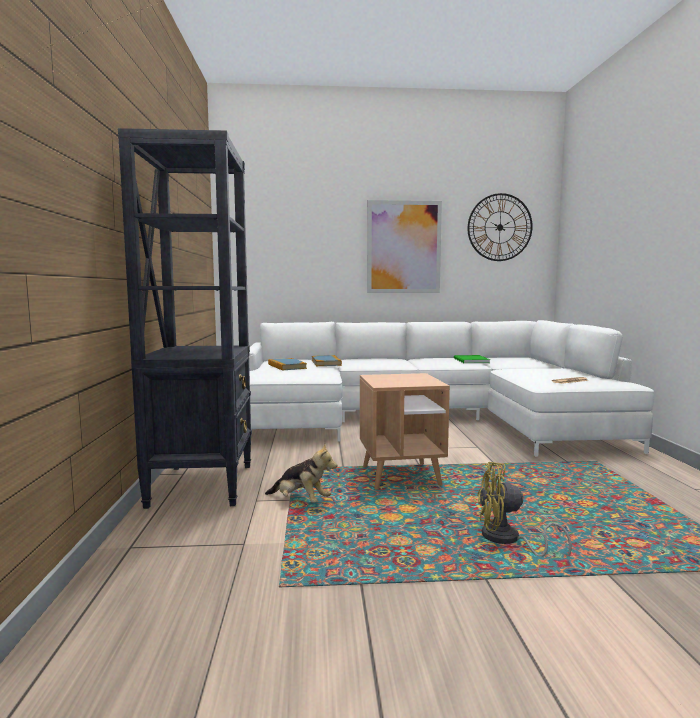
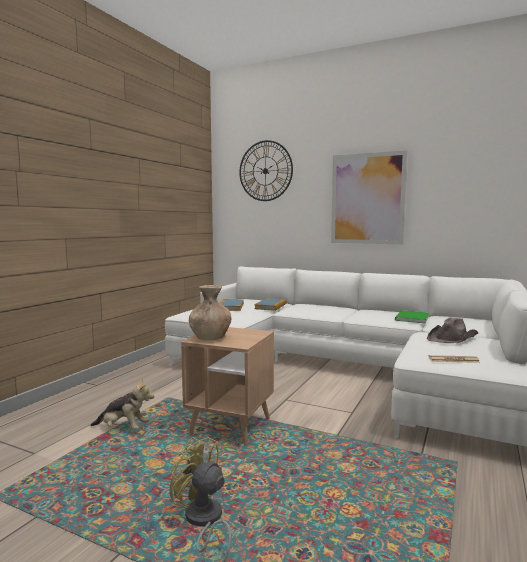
camera: 30 degrees right, 0 degrees up
black bookcase [118,128,252,509] -> none
plush toy [265,444,337,503] -> plush toy turned 45 degrees counterclockwise [90,379,154,429]
wall clock [468,193,533,261] -> wall clock moved to [239,140,293,201]
none -> brown vase [189,285,231,340]
none -> brown hat [427,317,478,343]

